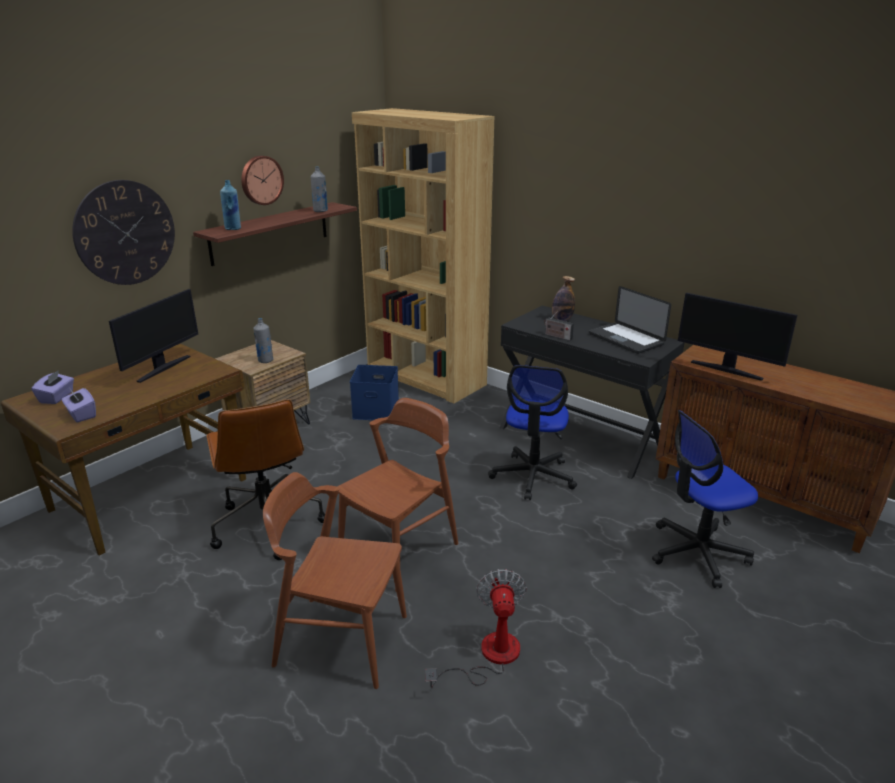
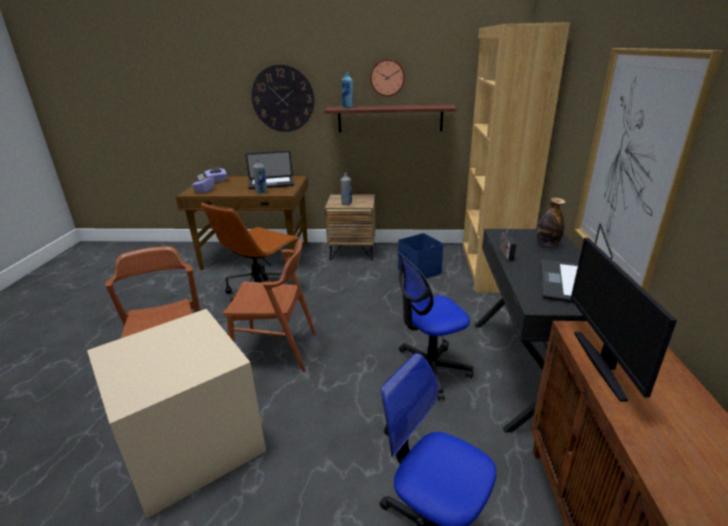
camera: 55 degrees right, 0 degrees up
monitor [109,289,198,383] -> laptop [245,151,294,189]
grey bottle [310,166,328,212] -> grey bottle moved to [253,159,267,194]
fan [425,569,527,688] -> beige storage box [87,309,266,518]
none -> picture [575,48,723,293]

